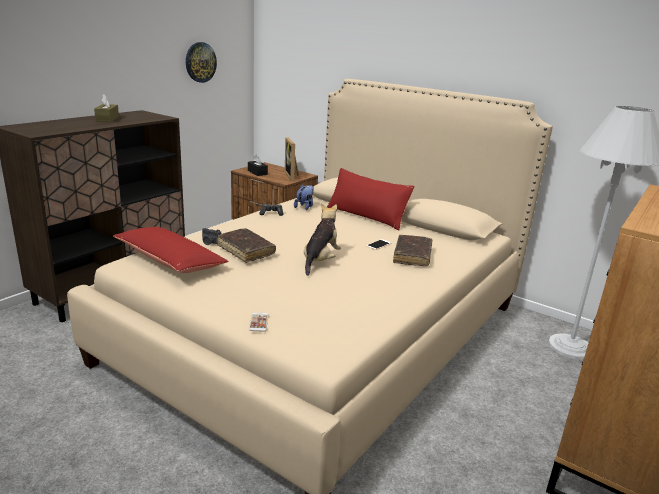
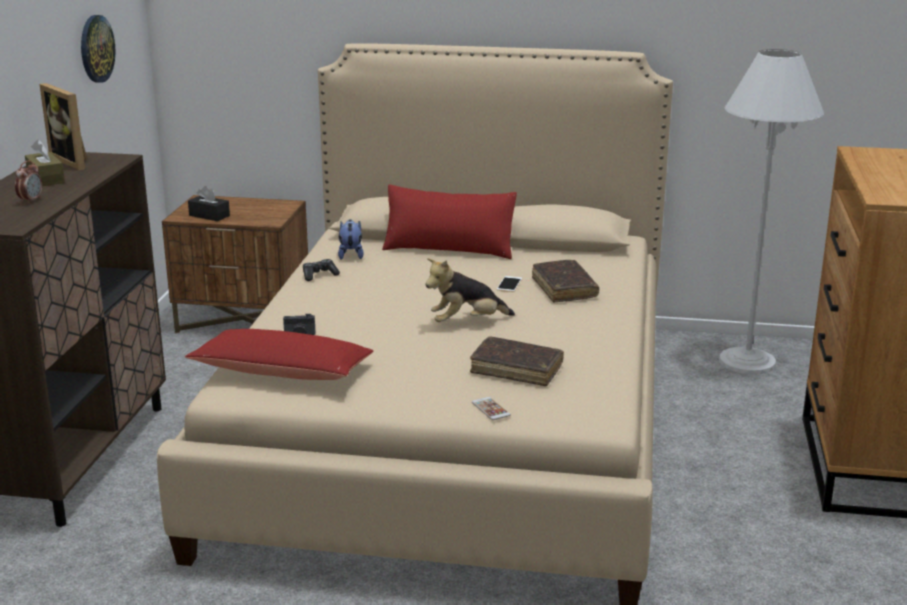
camera: 25 degrees left, 0 degrees up
brown book [217,228,276,263] -> brown book moved to [470,336,564,386]
picture frame [285,137,299,181] -> picture frame moved to [40,83,87,171]
plush toy [304,203,341,276] -> plush toy turned 105 degrees counterclockwise [425,258,515,322]
none -> alarm clock [15,161,42,204]

